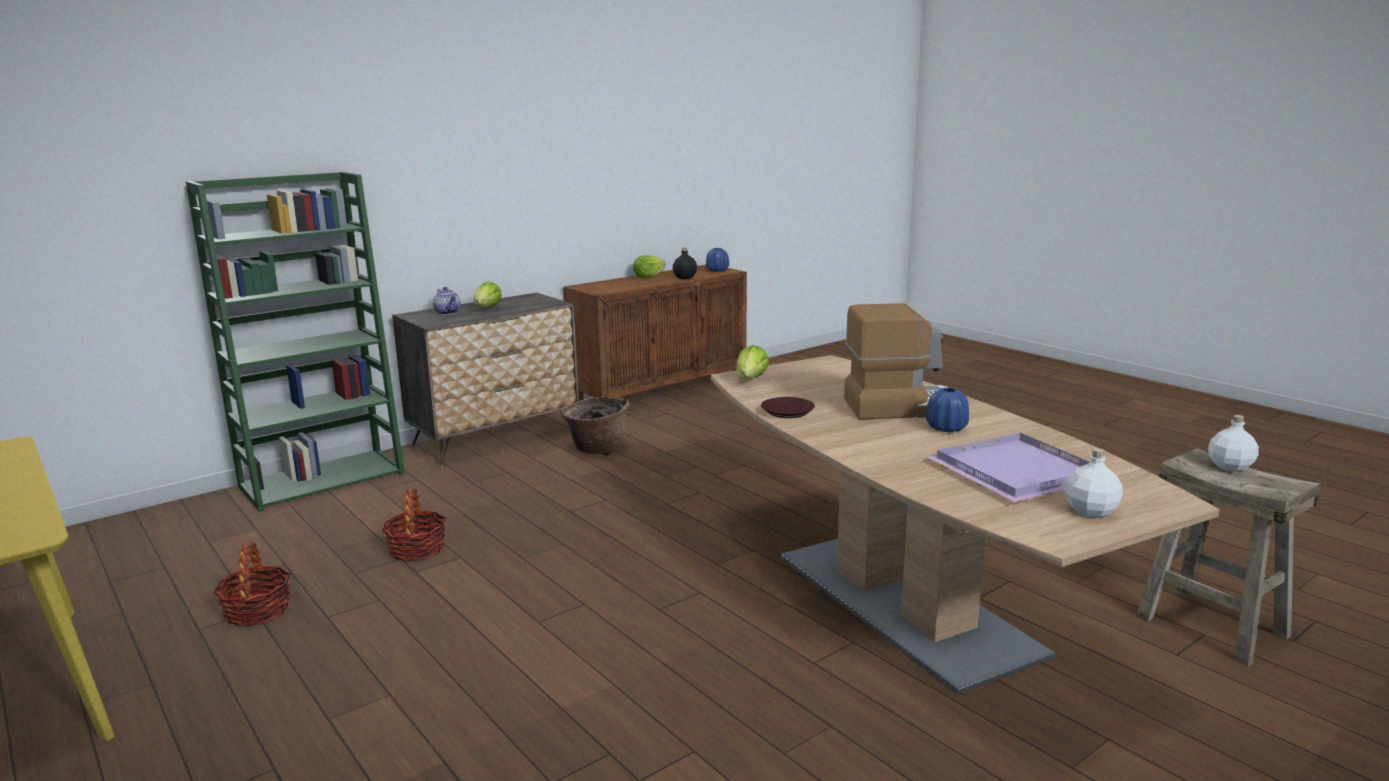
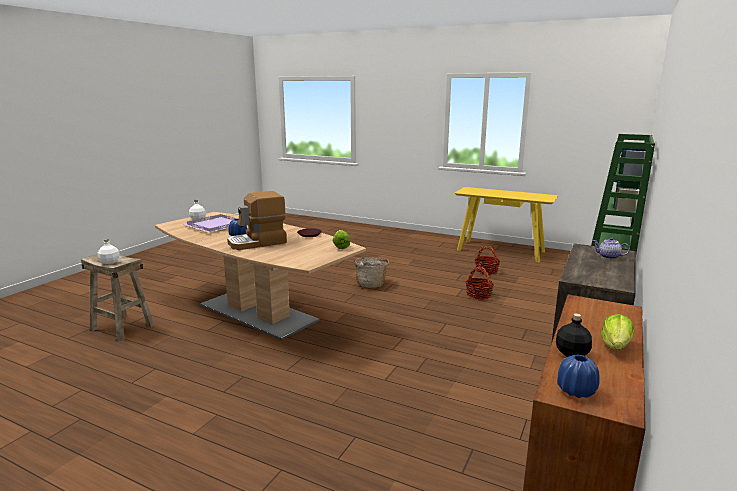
camera: 155 degrees right, 0 degrees up
lettuce [474,282,502,307] -> none
basket [561,396,629,456] -> basket moved to [354,257,389,288]

